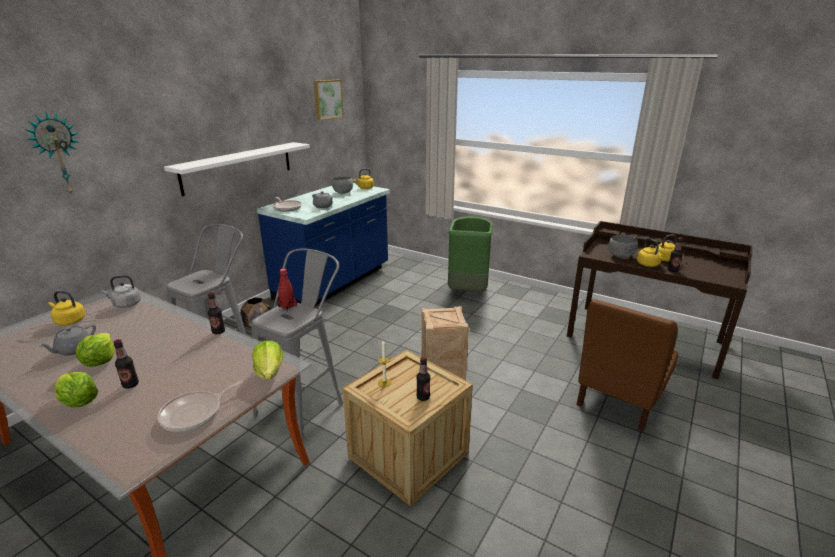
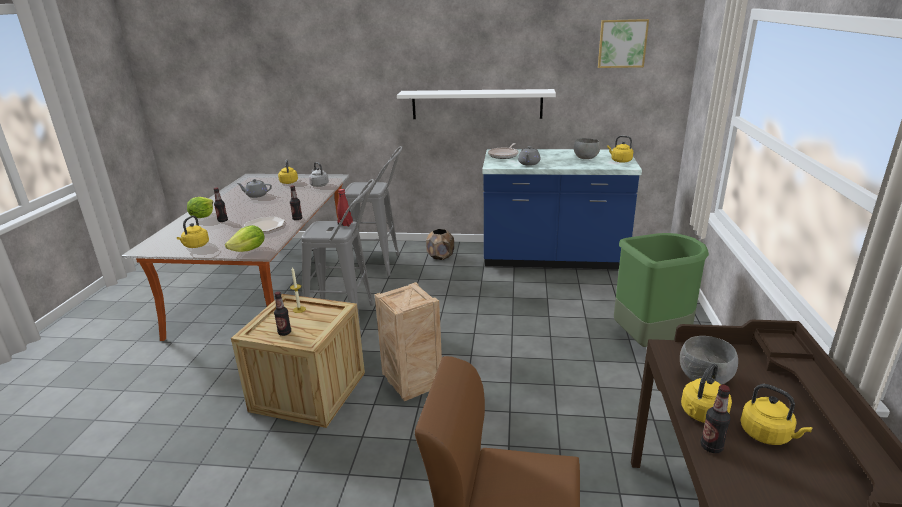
camera: 65 degrees right, 0 degrees up
wall clock [25,112,78,195] -> none
lettuce [75,333,115,367] -> none
frying pan [157,381,243,432] -> yellow kettle [177,215,209,248]
none -> plate [243,217,285,232]

